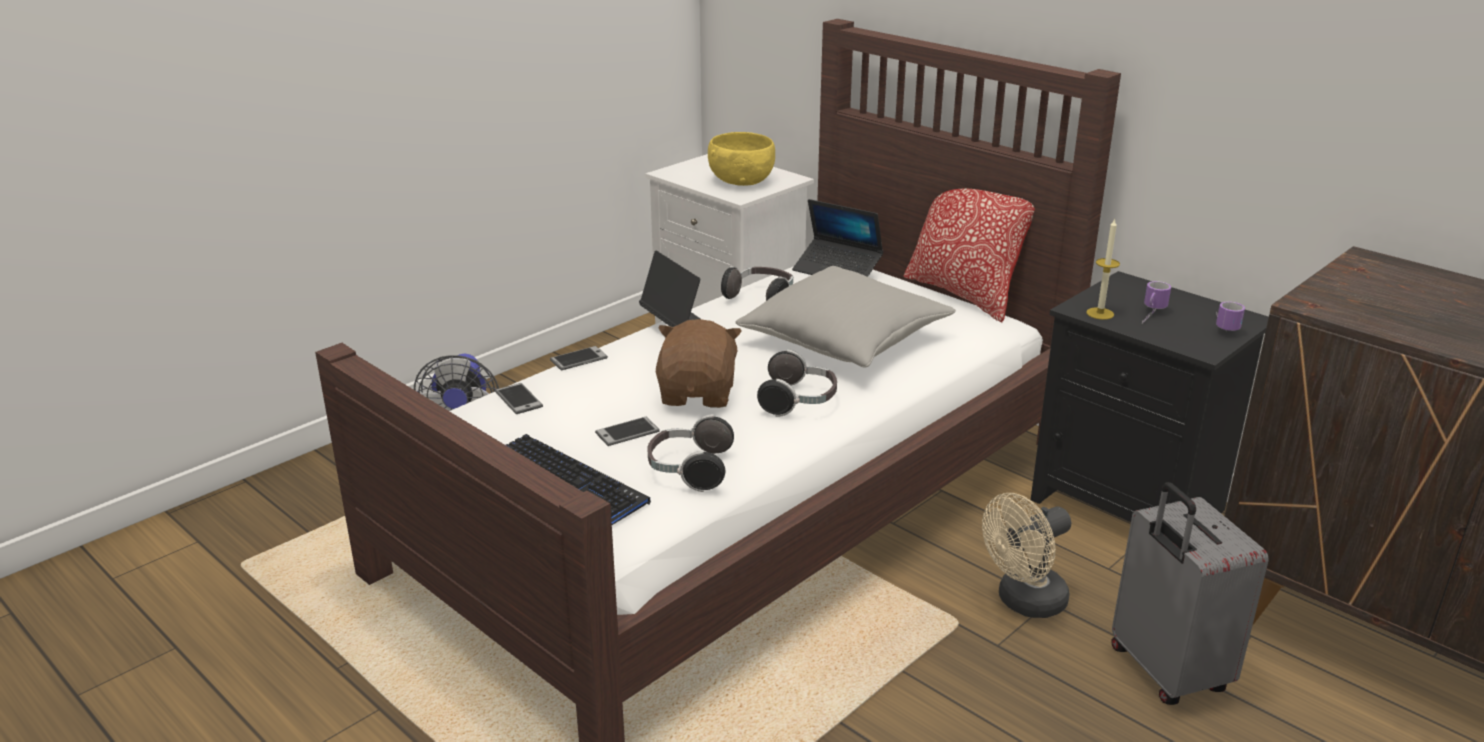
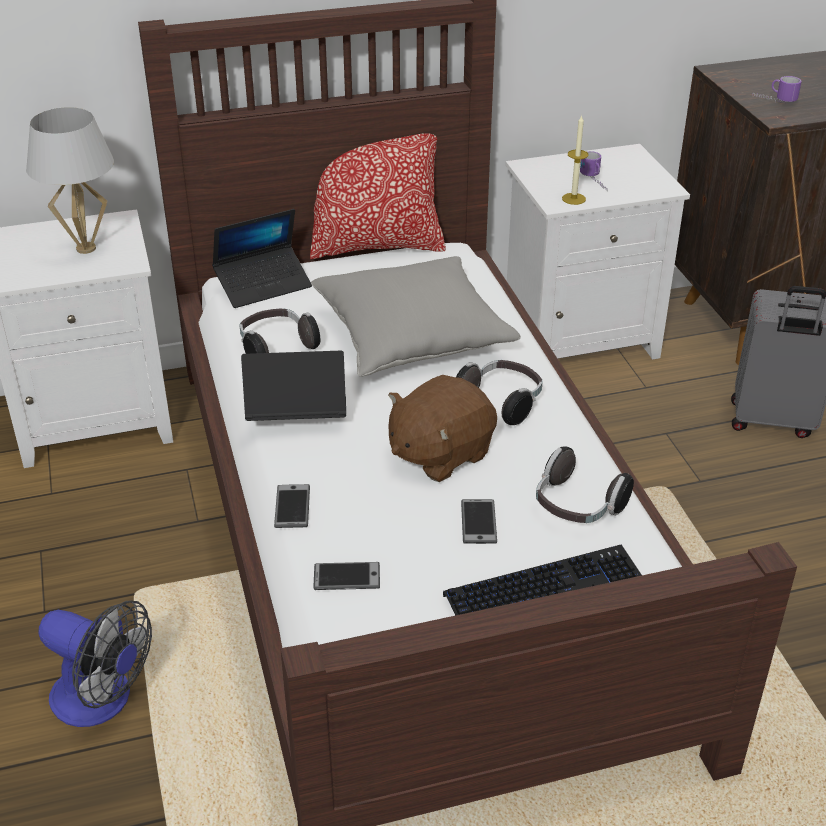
camera: 60 degrees left, 10 degrees up
brown plush toy [656,319,742,408] -> brown plush toy turned 75 degrees counterclockwise [388,375,497,482]
yellow bowl [708,132,775,186] -> white table lamp [26,107,114,254]
beige fan [982,493,1071,618] -> none
black nightstand [1031,271,1269,522] -> white nightstand [505,144,690,360]
mug [1216,301,1245,331] -> mug moved to [752,76,802,104]

